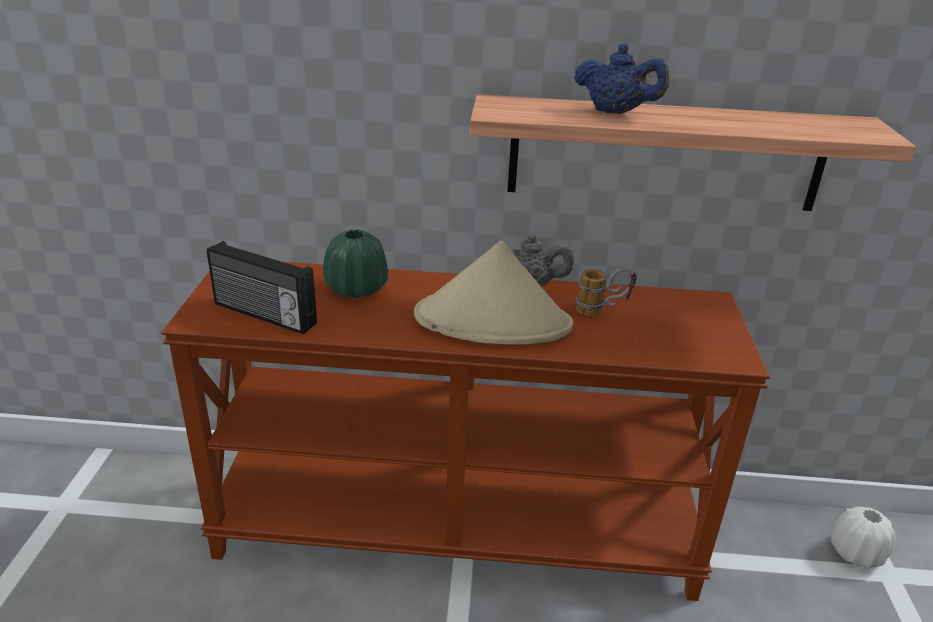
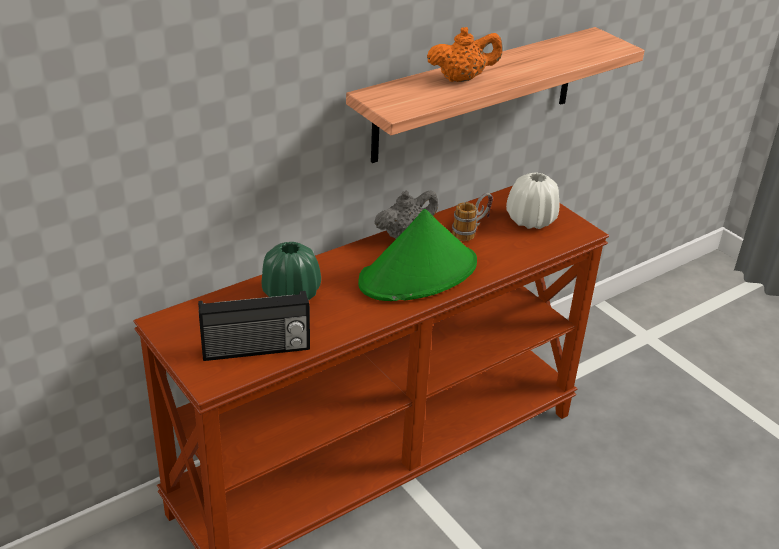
camera: 40 degrees left, 5 degrees up
beige hat [414,241,573,345] -> green hat [358,209,477,301]
blue teapot [574,44,669,114] -> orange teapot [427,27,502,82]
white vase [831,506,895,568] -> white vase moved to [506,172,559,229]

